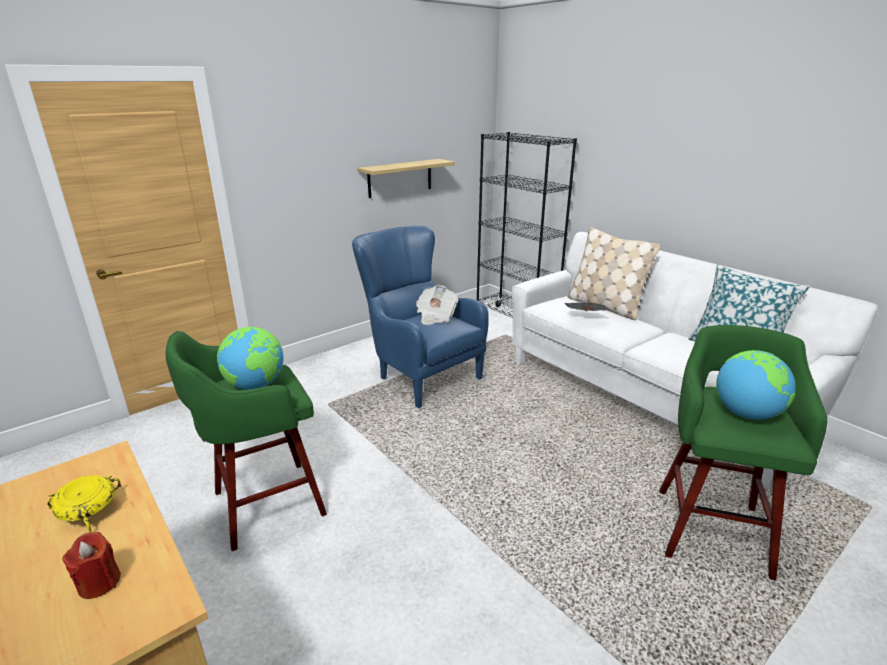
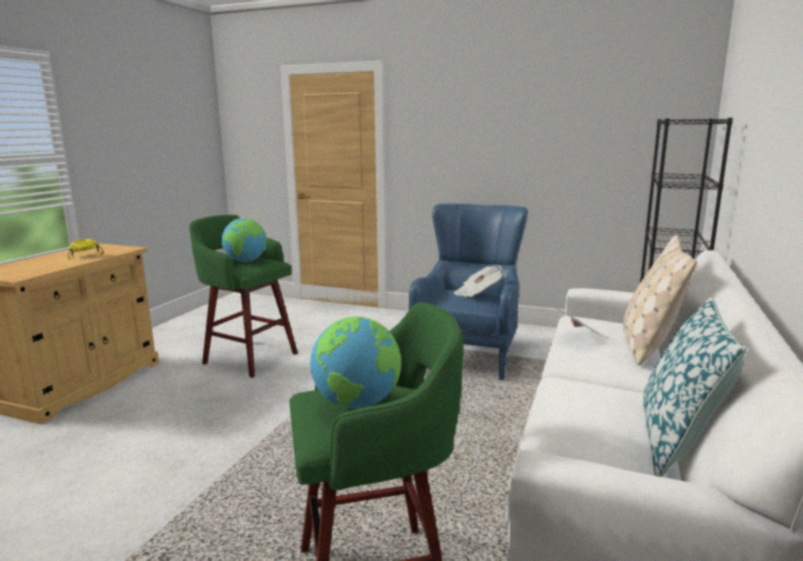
camera: 60 degrees right, 10 degrees down
red candle [62,532,121,599] -> none
shelf [357,159,455,198] -> none

